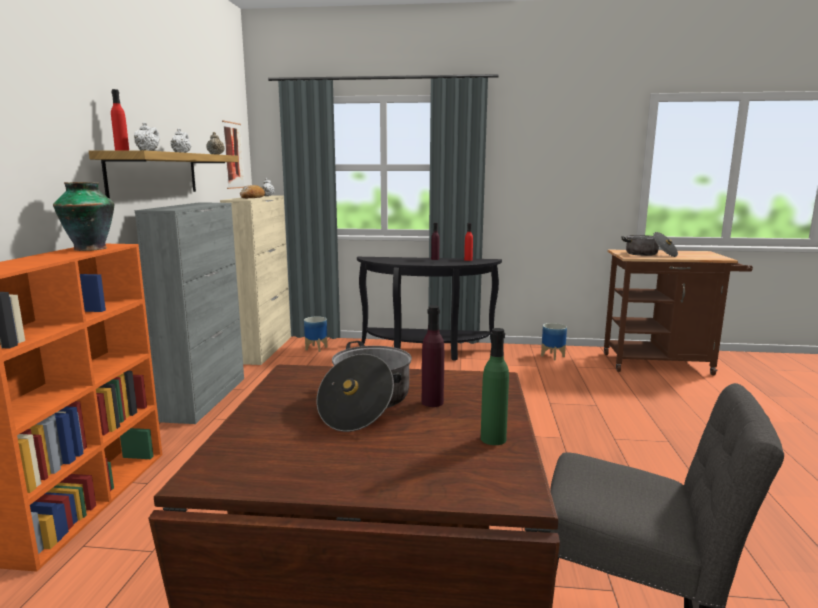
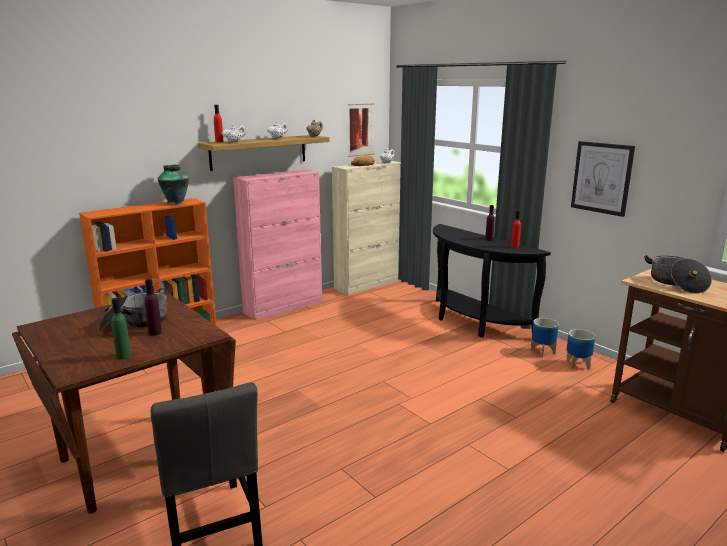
camera: 45 degrees right, 5 degrees up
grey cabinet [135,203,244,424] -> pink cabinet [233,169,322,321]
planter [304,316,327,352] -> planter moved to [530,318,559,358]
none -> picture [571,141,635,217]

